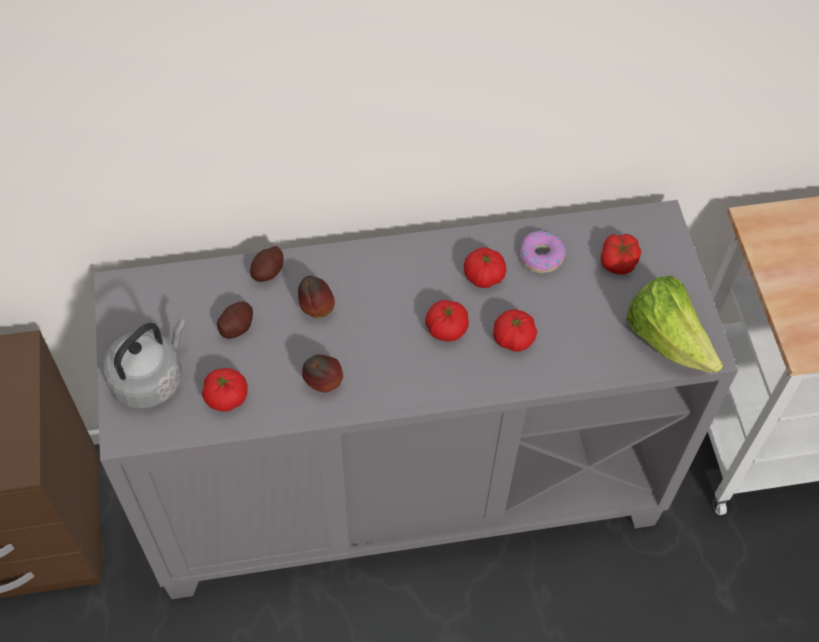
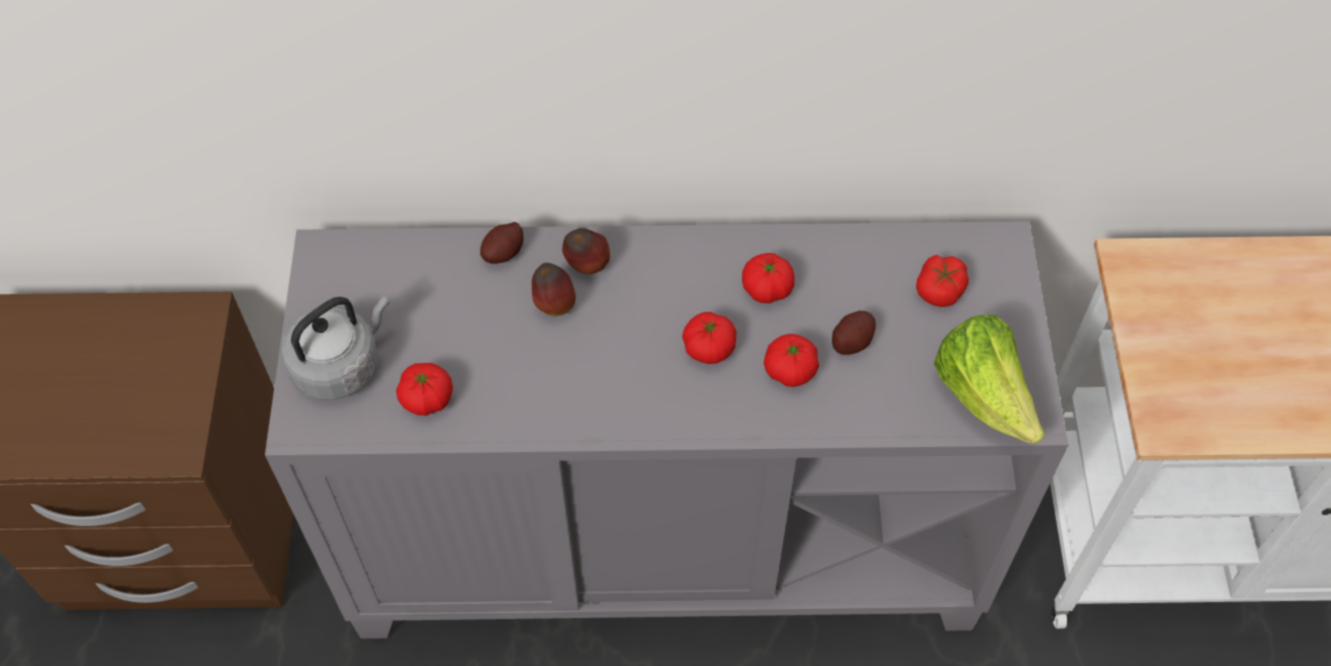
camera: 10 degrees right, 0 degrees up
potato [217,301,253,339] -> potato moved to [832,311,876,355]
apple [302,354,343,393] -> apple moved to [562,228,610,274]
donut [519,231,566,273] -> none

